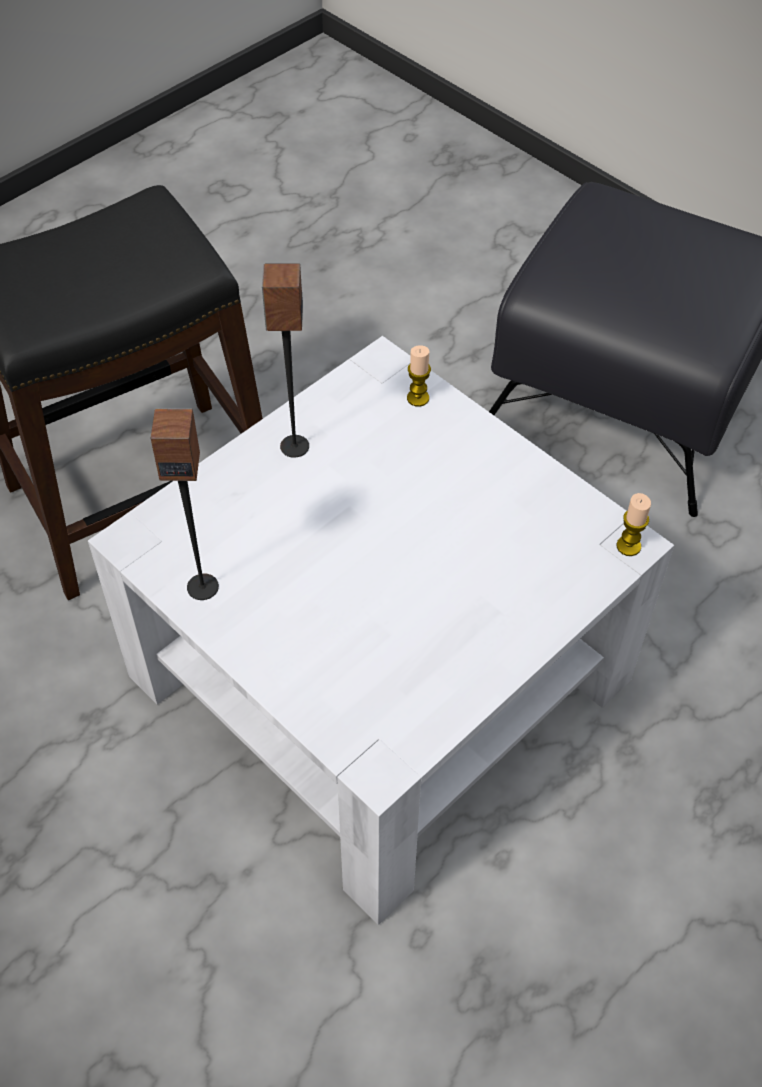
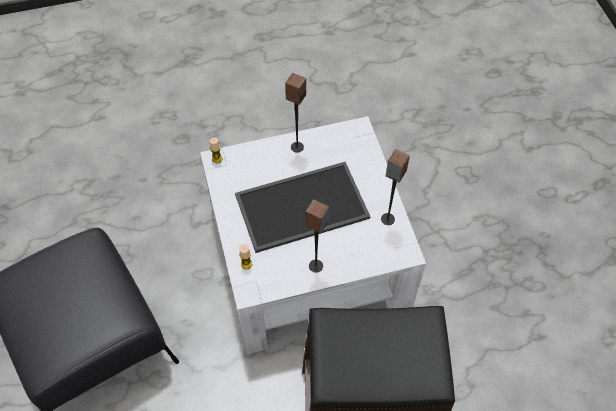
camera: 150 degrees left, 5 degrees up
none -> tray [235,162,370,253]
none -> speaker [285,73,306,153]

